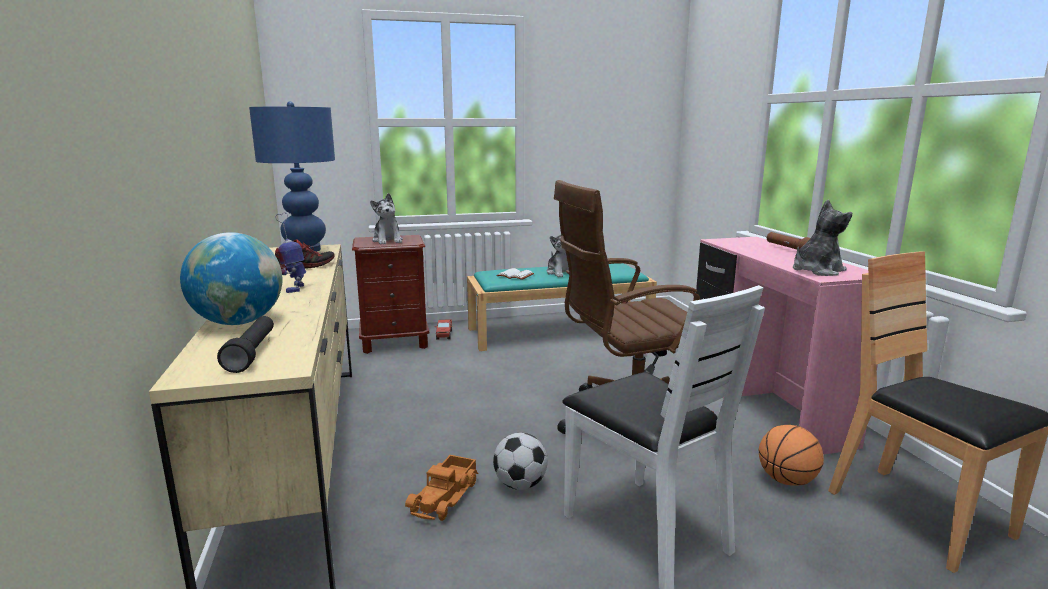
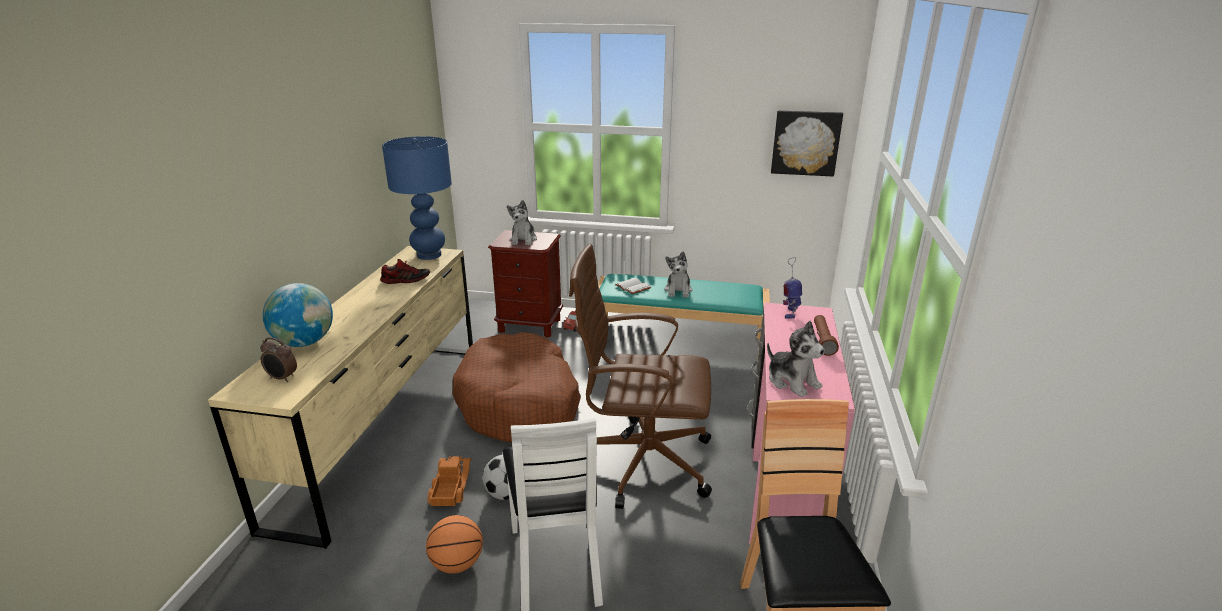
camera: 25 degrees right, 10 degrees up
black flashlight [217,316,274,373] -> alarm clock [260,337,297,382]
toy robot [275,212,306,293] -> toy robot moved to [783,257,802,319]
toy truck [405,455,479,521] -> toy truck turned 135 degrees clockwise [427,456,471,506]
basketball [759,425,824,486] -> basketball moved to [426,515,483,574]
plush toy [793,199,852,276] -> plush toy turned 60 degrees clockwise [767,321,825,397]
none -> brown dog bed [453,332,581,443]
none -> picture [771,110,843,177]

